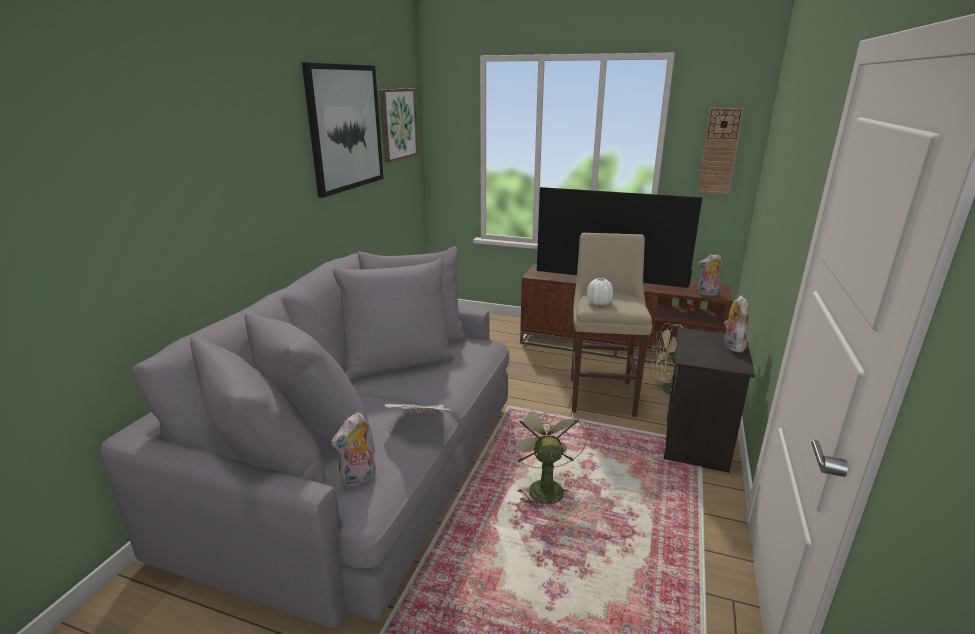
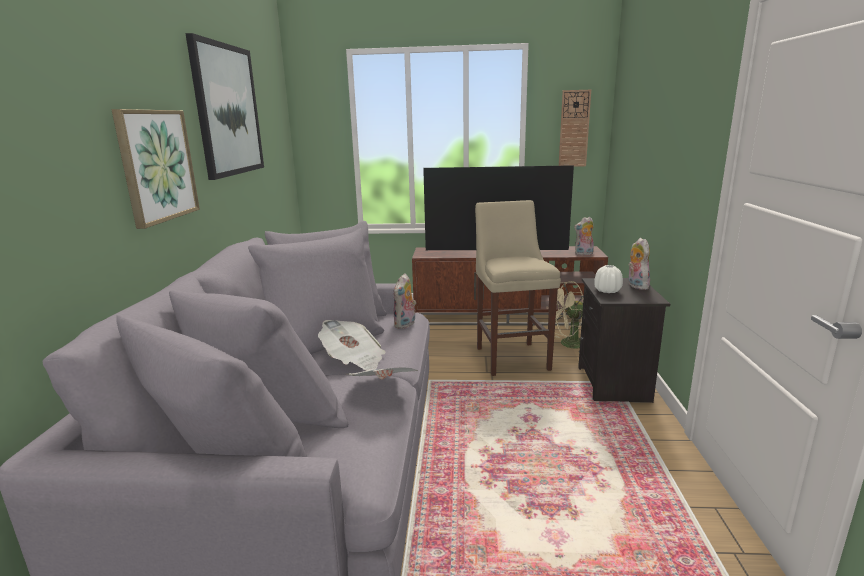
camera: 15 degrees left, 5 degrees down
plush toy [331,412,376,488] -> plush toy moved to [393,273,416,329]
picture [379,89,418,162] -> picture moved to [112,109,200,229]
green fan [508,403,587,512] -> none
white vase [587,278,613,305] -> white vase moved to [594,265,623,293]
none -> newspaper [318,320,385,371]

